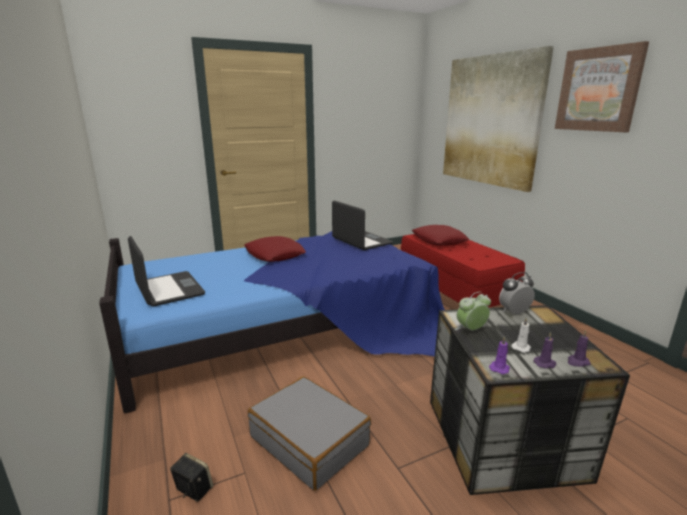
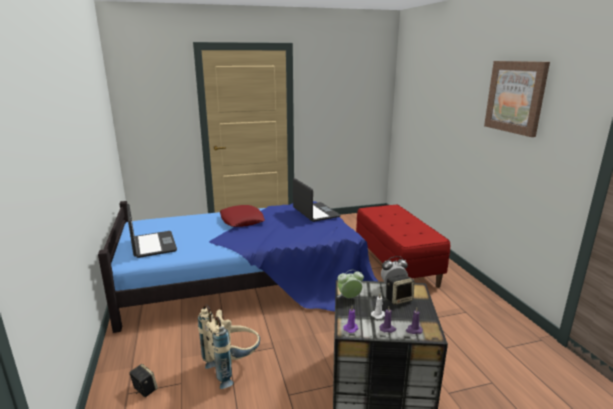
camera: 10 degrees right, 0 degrees up
grey suitcase [248,376,371,491] -> beige backpack [198,305,260,389]
red pillow [412,225,469,246] -> none
picture [443,46,554,192] -> none
none -> speaker [386,274,414,305]

